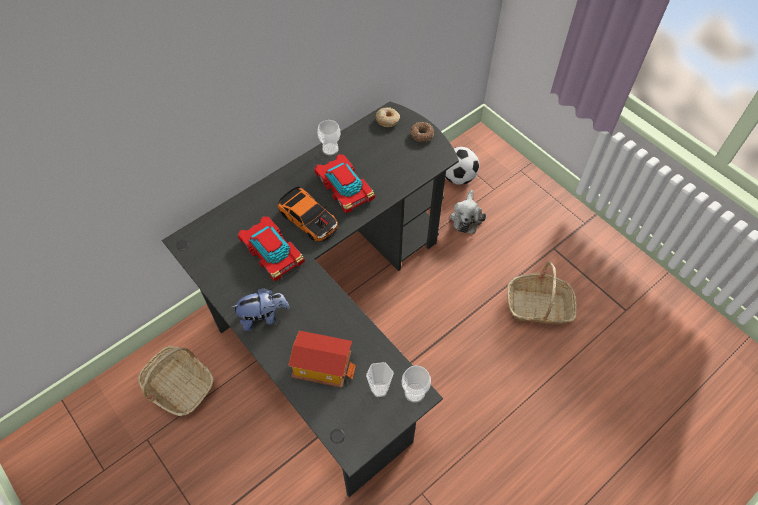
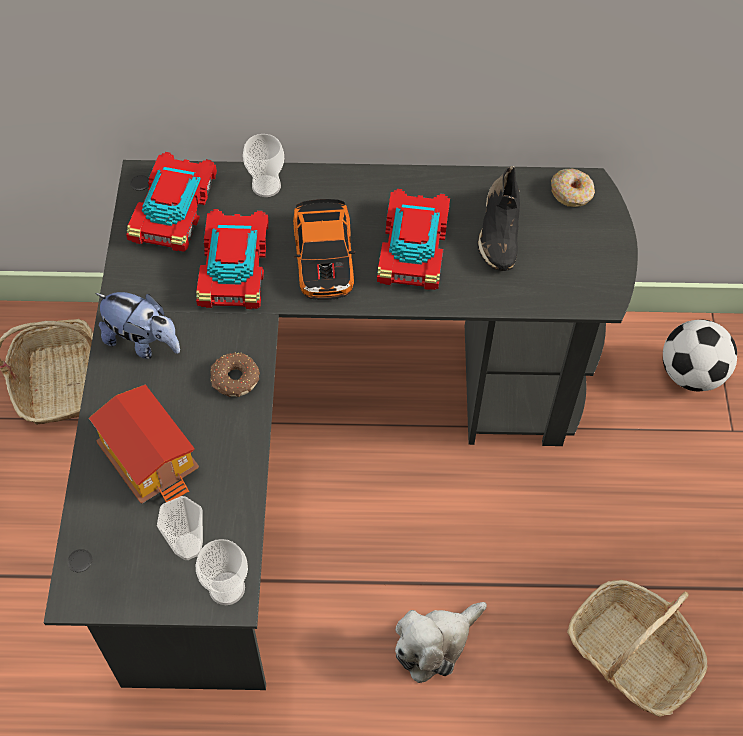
camera: 40 degrees right, 0 degrees up
cup [317,120,341,155] -> cup moved to [243,134,284,197]
donut [410,122,434,142] -> donut moved to [211,353,260,397]
plush toy [450,190,486,234] -> plush toy moved to [395,602,487,683]
none -> toy car [126,152,217,252]
none -> black shoe [477,166,520,271]

